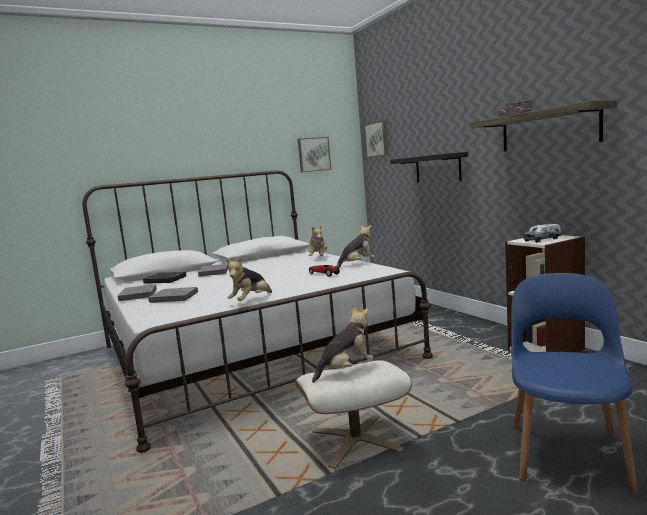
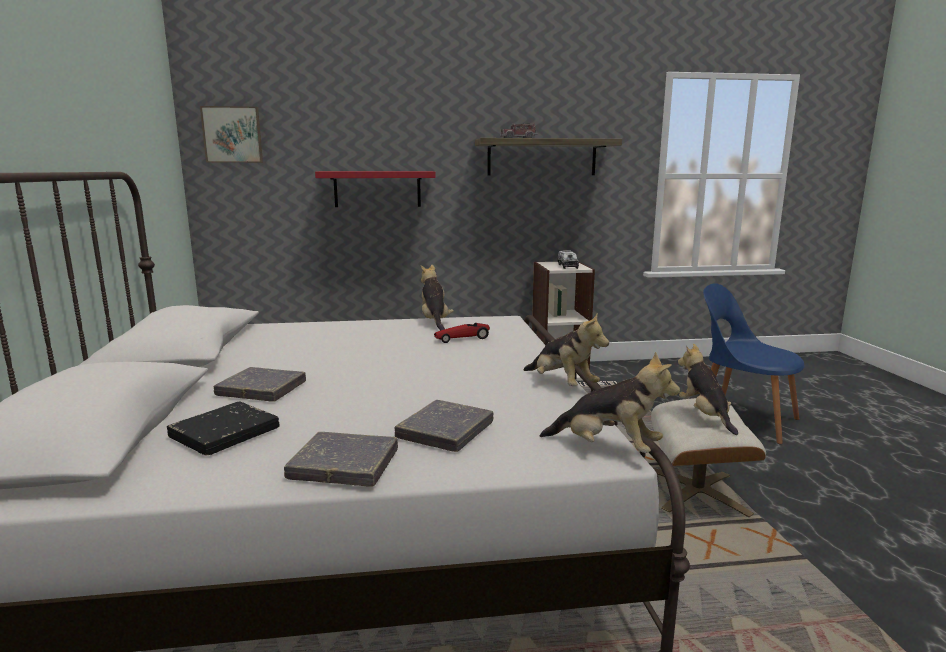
camera: 70 degrees left, 5 degrees up
picture [298,137,331,172] -> none
plush toy [308,225,327,256] -> plush toy moved to [540,352,680,453]
black shelf [390,152,468,183] -> red shelf [315,171,436,207]

